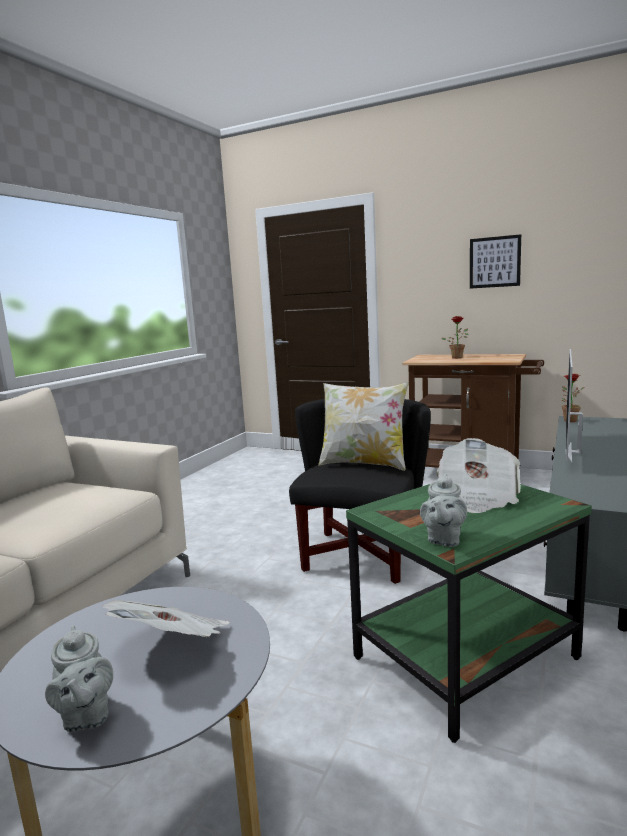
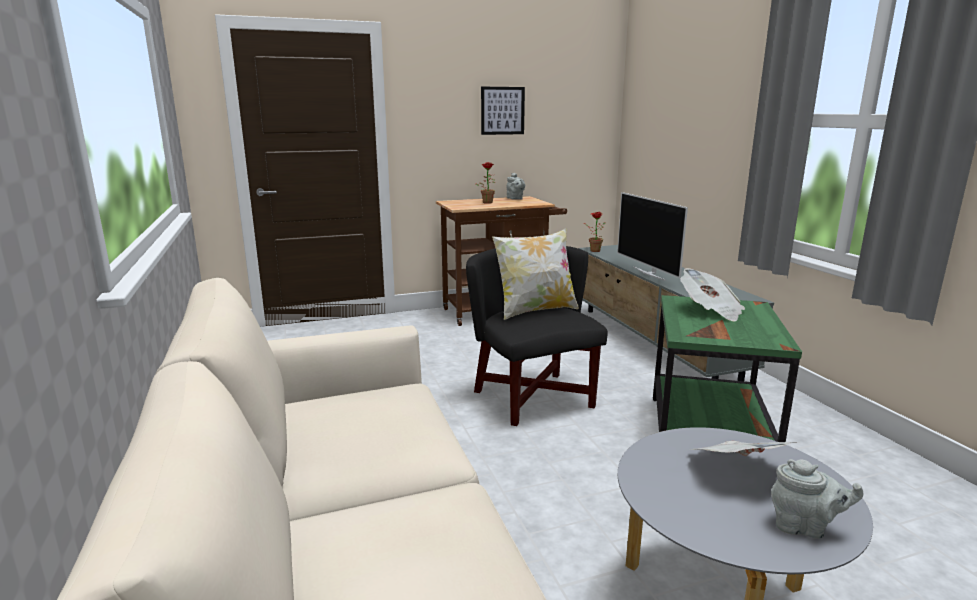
camera: 45 degrees left, 5 degrees up
grey teapot [420,474,467,547] -> grey teapot moved to [506,173,525,200]

